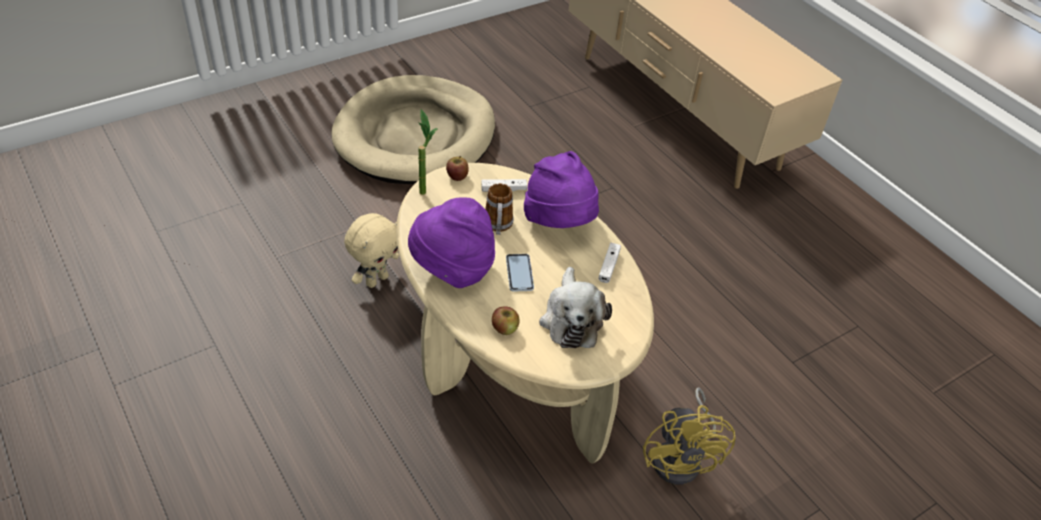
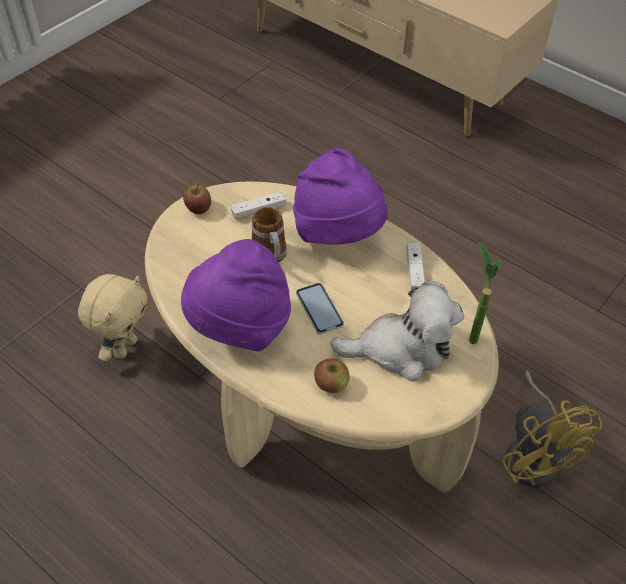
camera: 15 degrees left, 5 degrees up
beige dog bed [331,75,495,184] -> none
potted plant [418,109,438,195] -> potted plant moved to [469,241,501,344]
plush toy [539,267,612,348] -> plush toy turned 75 degrees counterclockwise [330,281,464,381]

